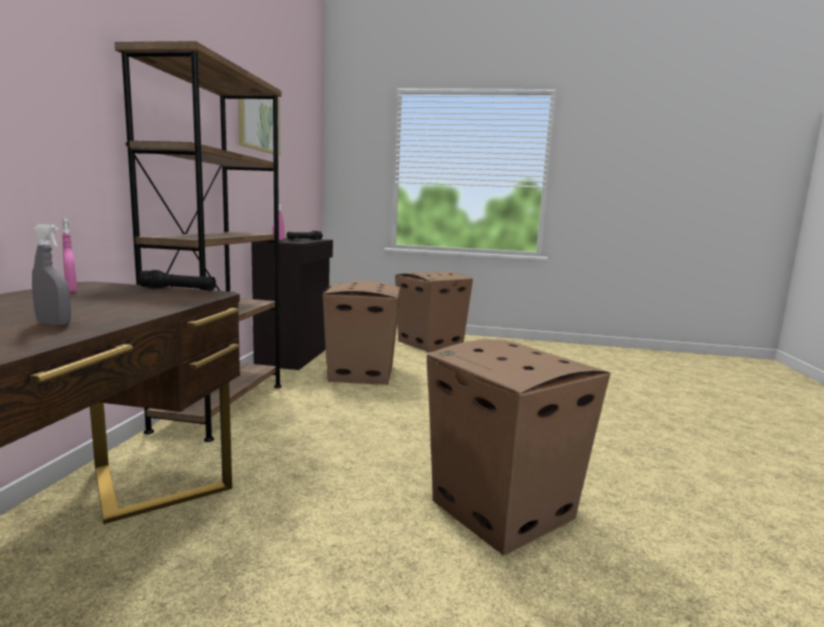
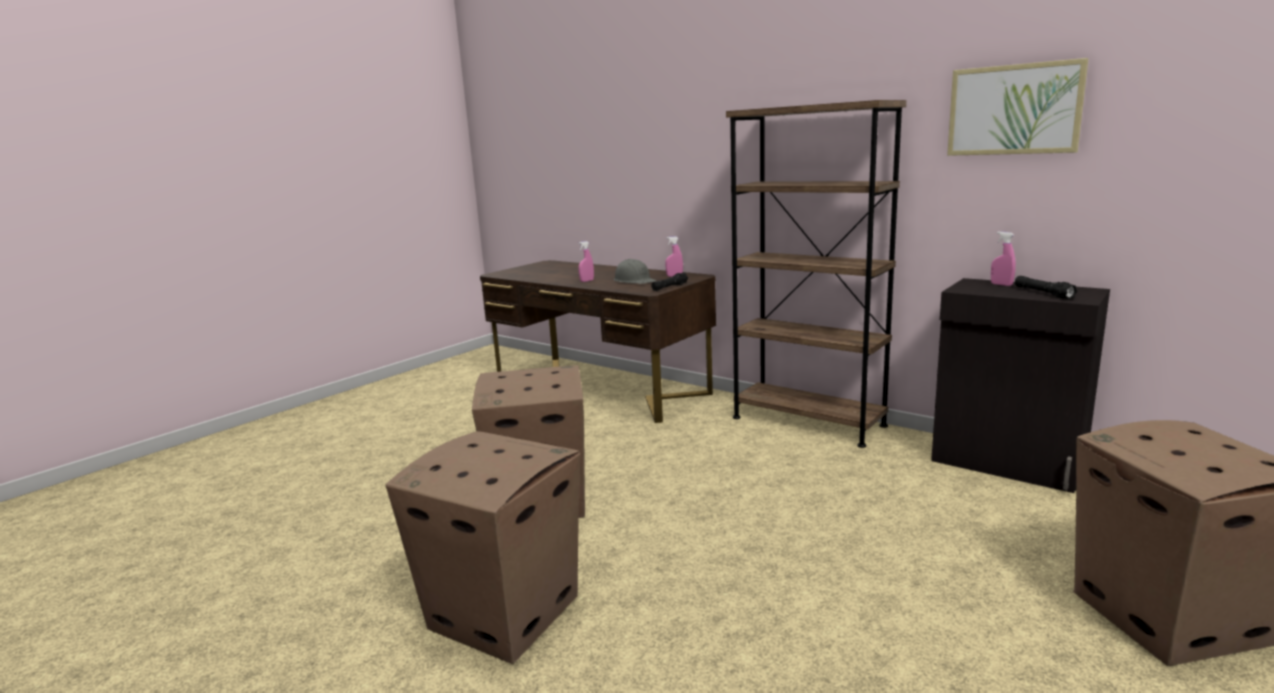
camera: 120 degrees right, 5 degrees up
grey spray bottle [32,224,71,326] -> pink spray bottle [578,241,594,282]
cardboard box [323,281,400,385] -> cardboard box moved to [385,431,580,664]
none -> grey hard hat [614,259,656,284]

